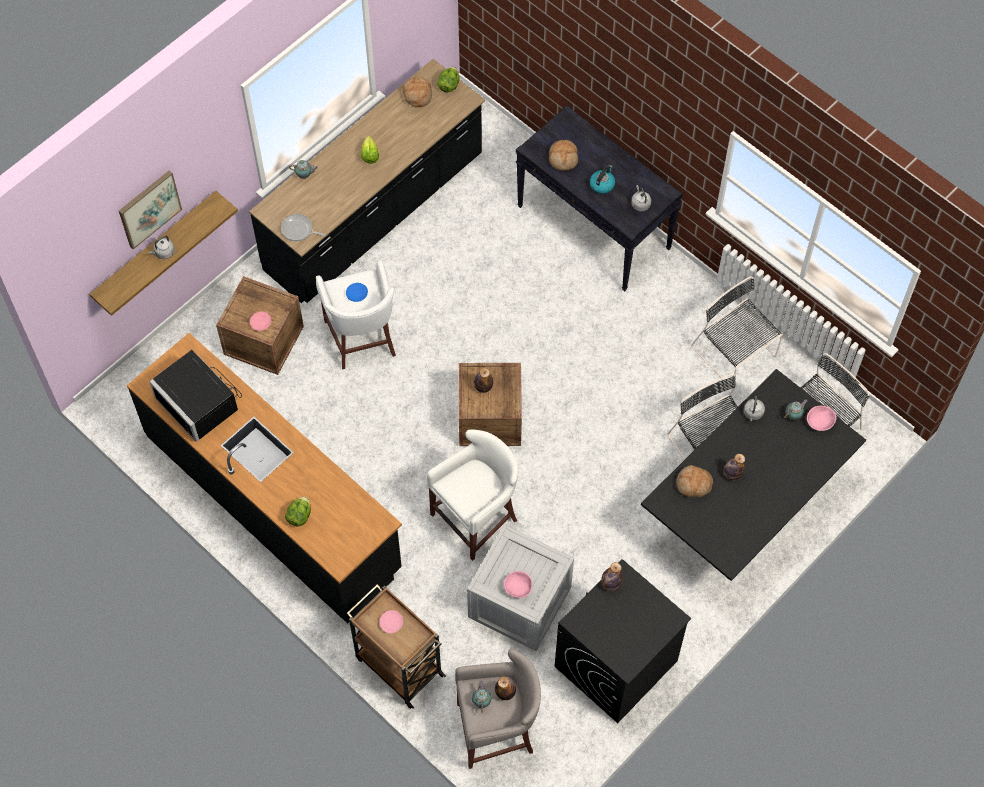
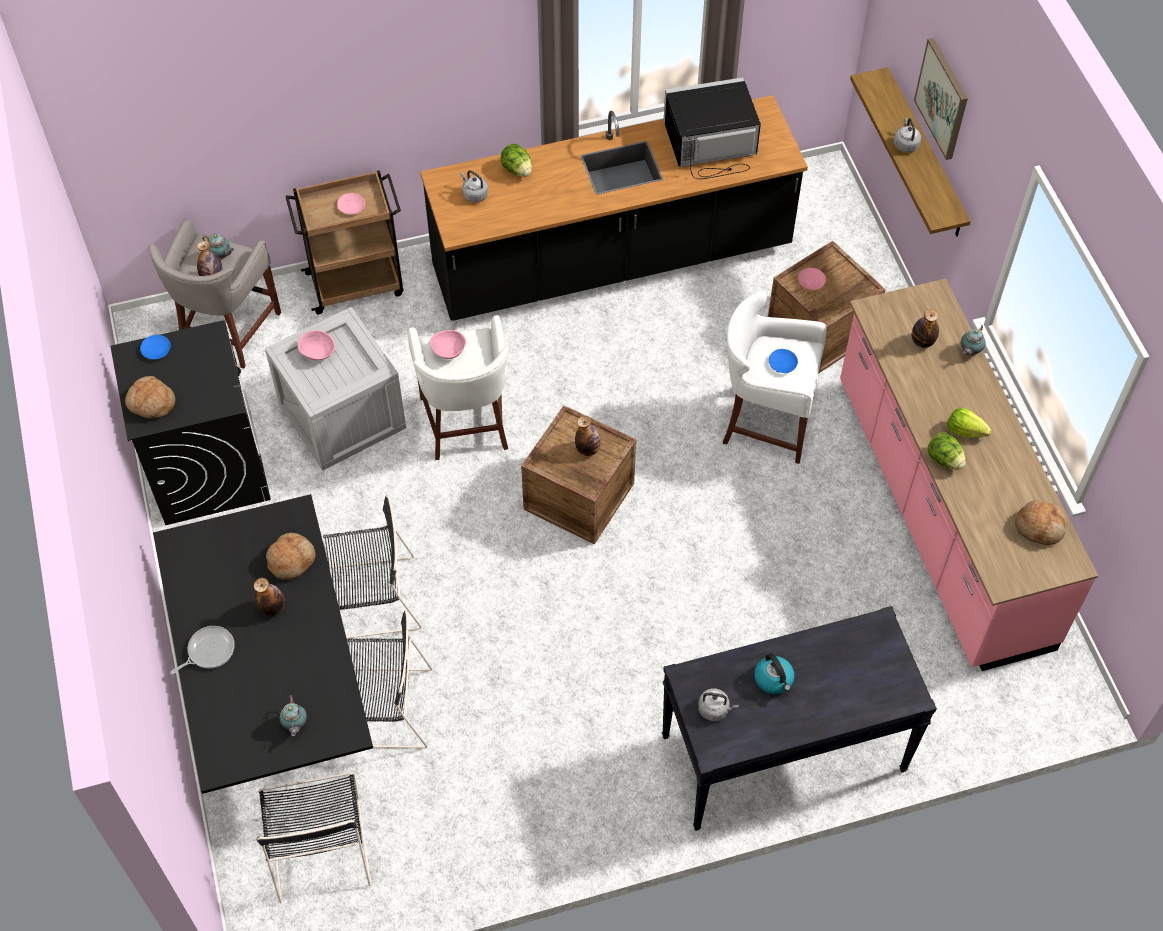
camera: 120 degrees right, 5 degrees down
black counter [249,59,485,303] -> pink counter [840,279,1098,671]
frying pan [281,214,326,241] -> frying pan moved to [170,626,235,674]
lettuce [437,67,460,93] -> lettuce moved to [928,432,966,470]
bread [549,140,578,171] -> bread moved to [125,376,175,419]
bottle [601,562,623,591] -> bottle moved to [912,309,939,348]
black chair [691,276,783,388] -> black chair moved to [321,495,422,639]
grey kettle [744,396,765,421] -> grey kettle moved to [461,170,488,203]
pink bowl [807,406,836,431] -> pink bowl moved to [430,330,466,359]
none -> blue plate [140,335,170,359]

